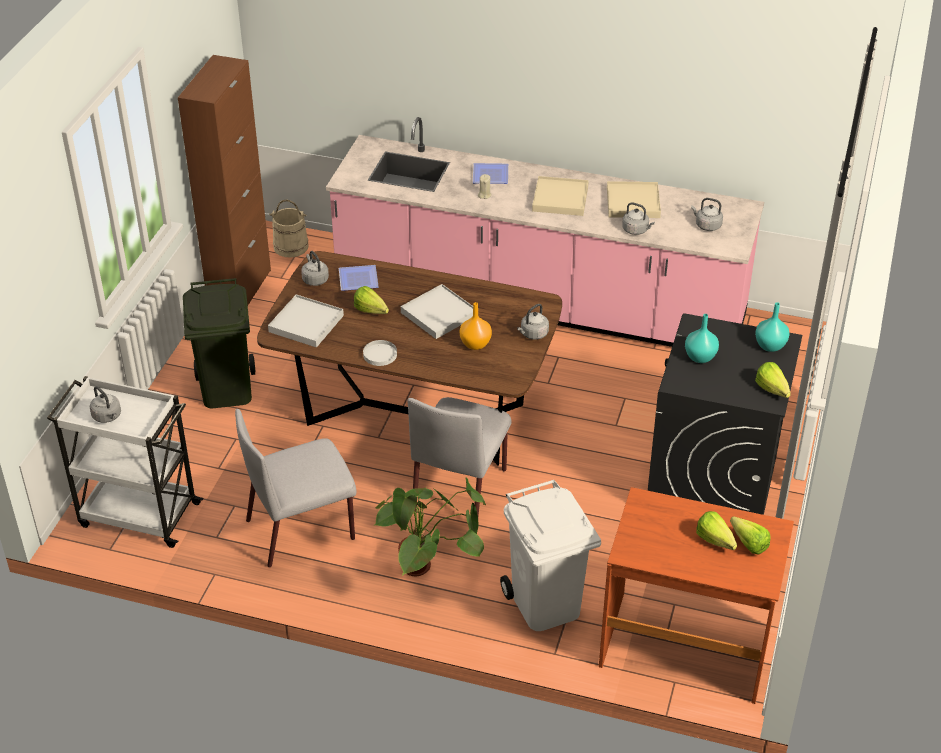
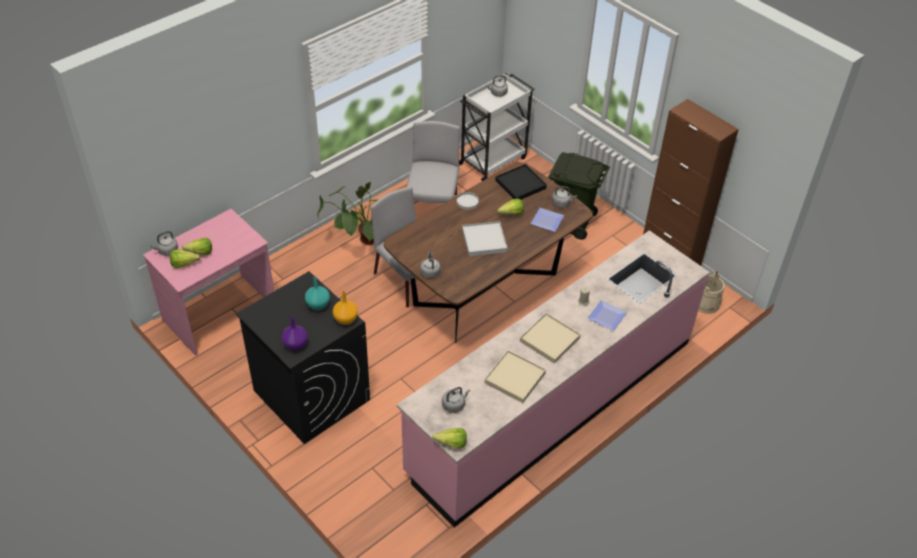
camera: 120 degrees right, 5 degrees up
white tray [268,294,344,348] -> black tray [495,164,547,200]
orange vase [460,302,492,350] -> orange vase moved to [333,291,358,325]
white trash can [500,480,601,631] -> none
brown desk [599,487,794,704] -> pink desk [143,209,274,356]
grey kettle [622,202,655,235] -> grey kettle moved to [150,231,178,256]
turquoise vase [755,302,790,352] -> purple vase [282,317,308,351]
lettuce [755,362,791,398] -> lettuce moved to [432,428,467,449]

